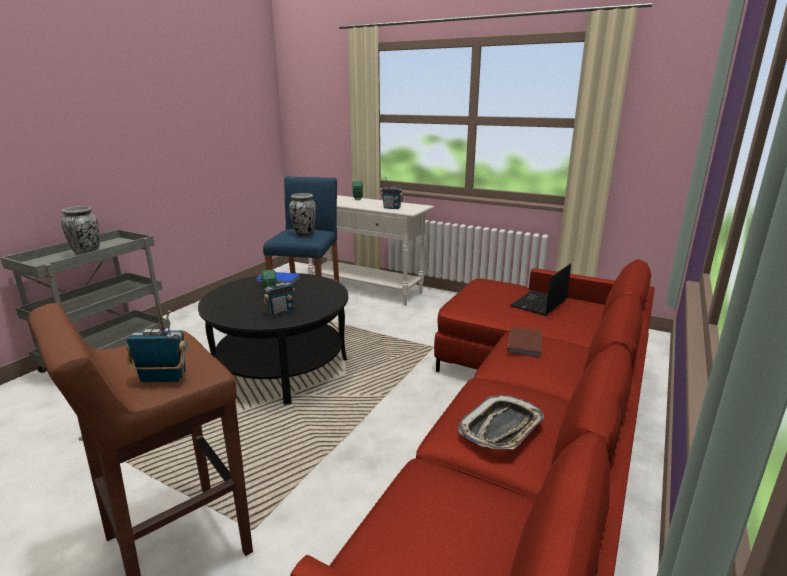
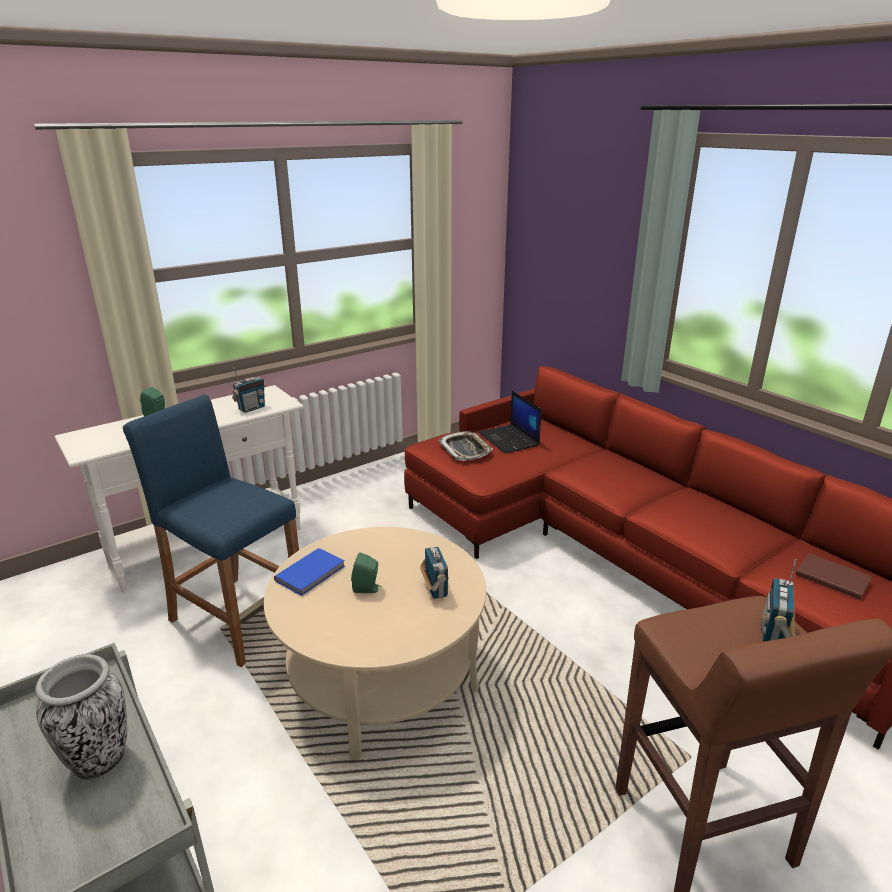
camera: 65 degrees left, 5 degrees up
black coffee table [198,273,348,405] -> beige coffee table [264,527,486,760]
vase [289,193,316,237] -> none
tray [458,395,544,449] -> tray moved to [439,431,493,461]
brown book [507,327,542,357] -> brown book moved to [796,553,872,600]

